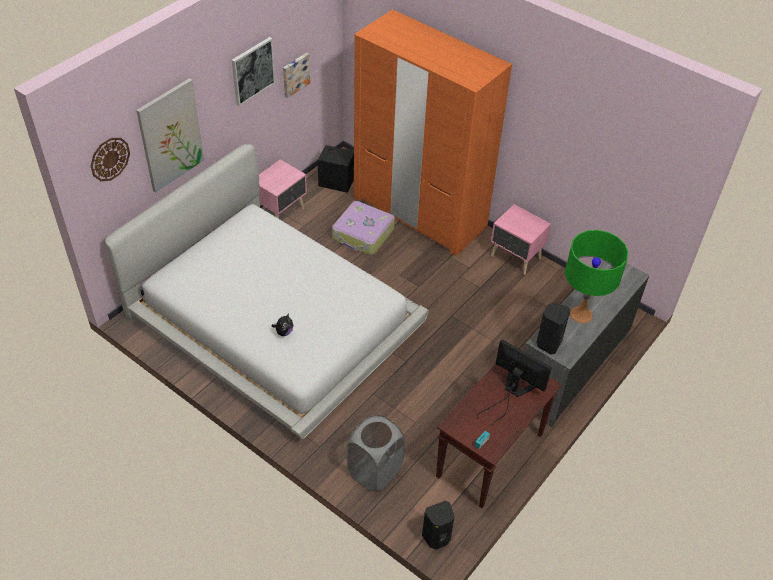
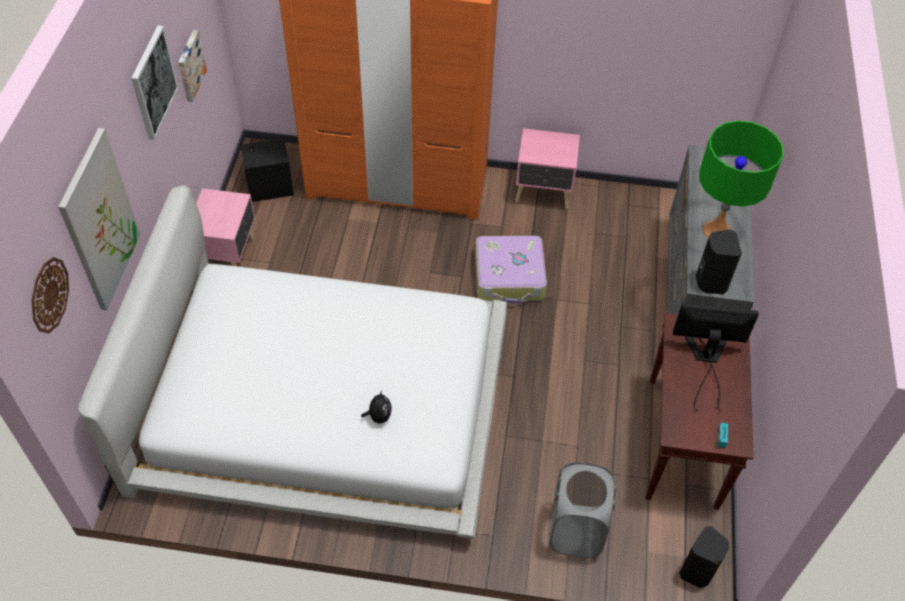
camera: 30 degrees left, 5 degrees up
suitcase [332,201,395,255] -> suitcase moved to [475,236,547,304]

